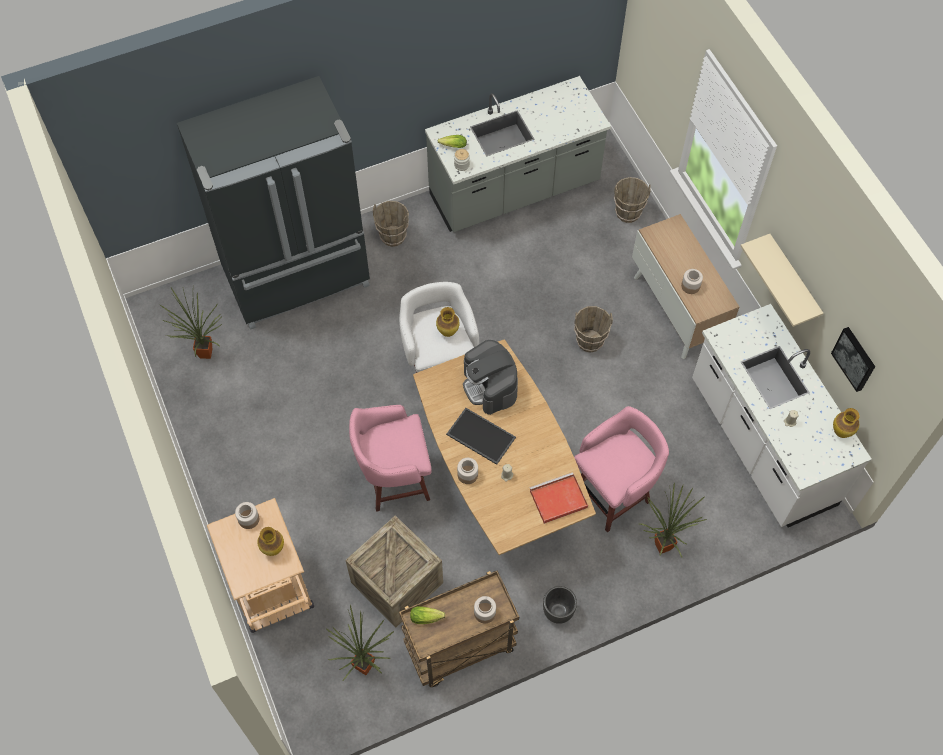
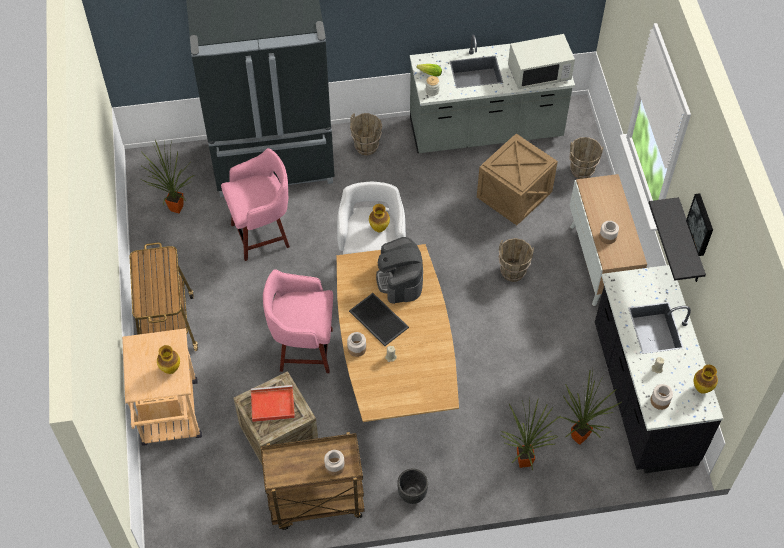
camera: 15 degrees right, 5 degrees down
jar [235,502,259,529] -> jar moved to [650,384,673,410]
potted plant [325,605,394,681] -> potted plant moved to [556,369,621,445]
lettuce [410,606,445,624] -> none
red tray [530,472,588,524] -> red tray moved to [251,385,295,422]
pink stool [574,406,669,532] -> pink stool moved to [221,148,290,261]
white counter [692,304,872,527] -> black counter [595,265,723,473]
beige shelf [740,234,823,327] -> black shelf [649,197,706,282]
picture [831,327,875,392] -> picture moved to [686,193,713,256]
none -> cart [129,242,198,351]
none -> crate [477,134,558,225]
none -> white microwave [508,34,575,90]

